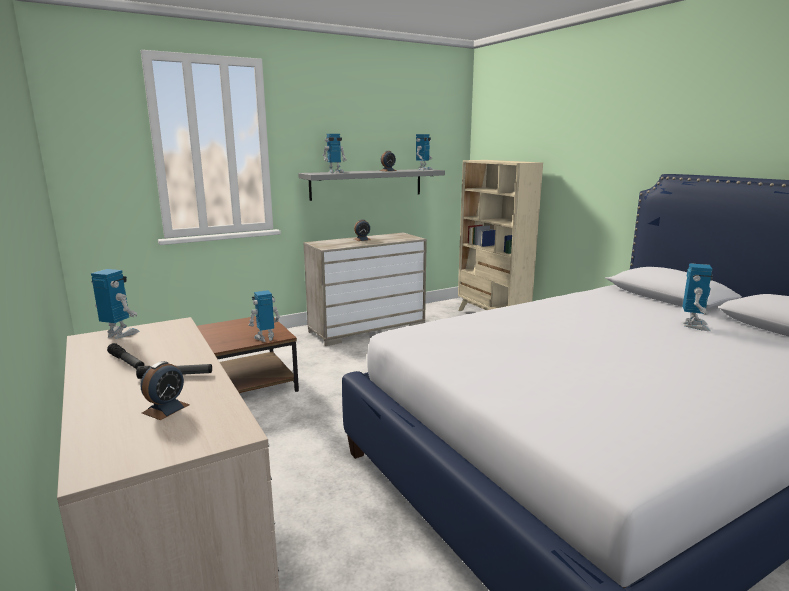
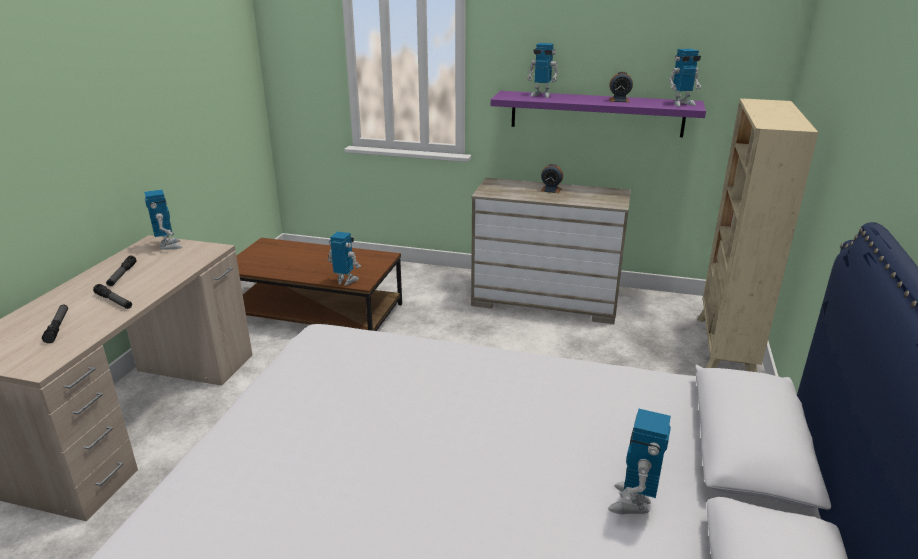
camera: 45 degrees right, 10 degrees up
alarm clock [141,361,190,420] -> flashlight [42,305,68,343]
grey shelf [298,169,445,201] -> purple shelf [491,91,706,137]
toy robot [682,263,713,331] -> toy robot turned 135 degrees clockwise [608,409,671,514]

